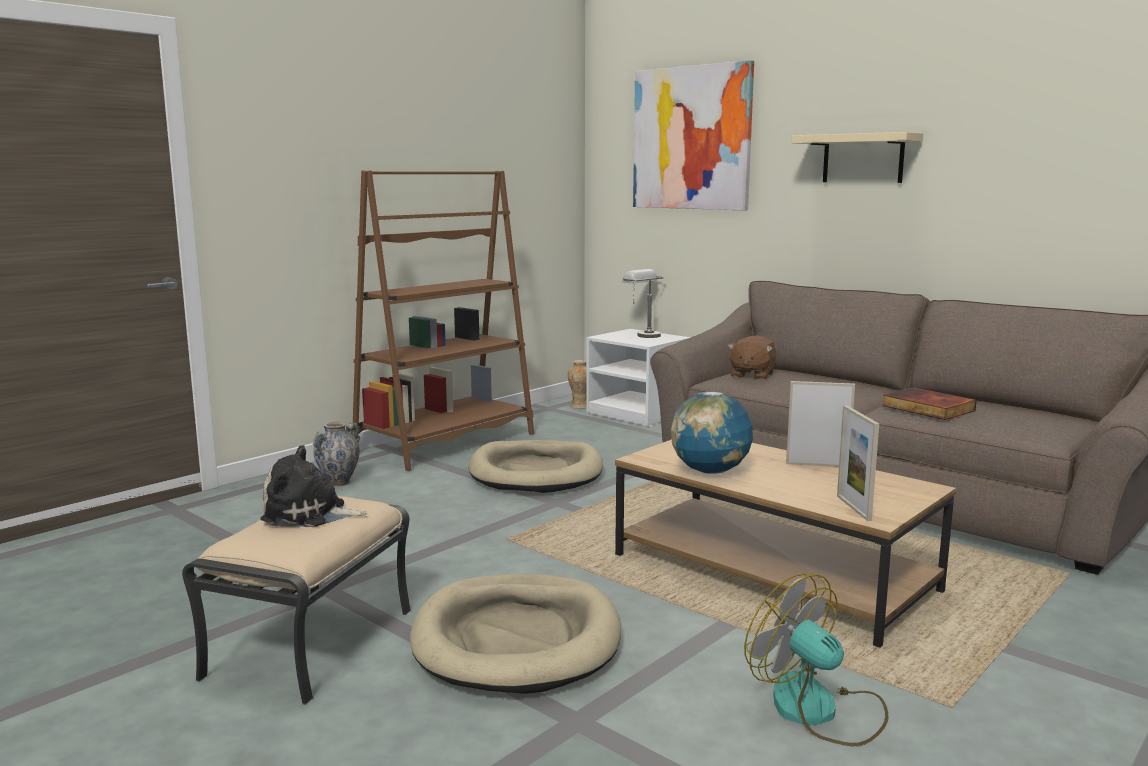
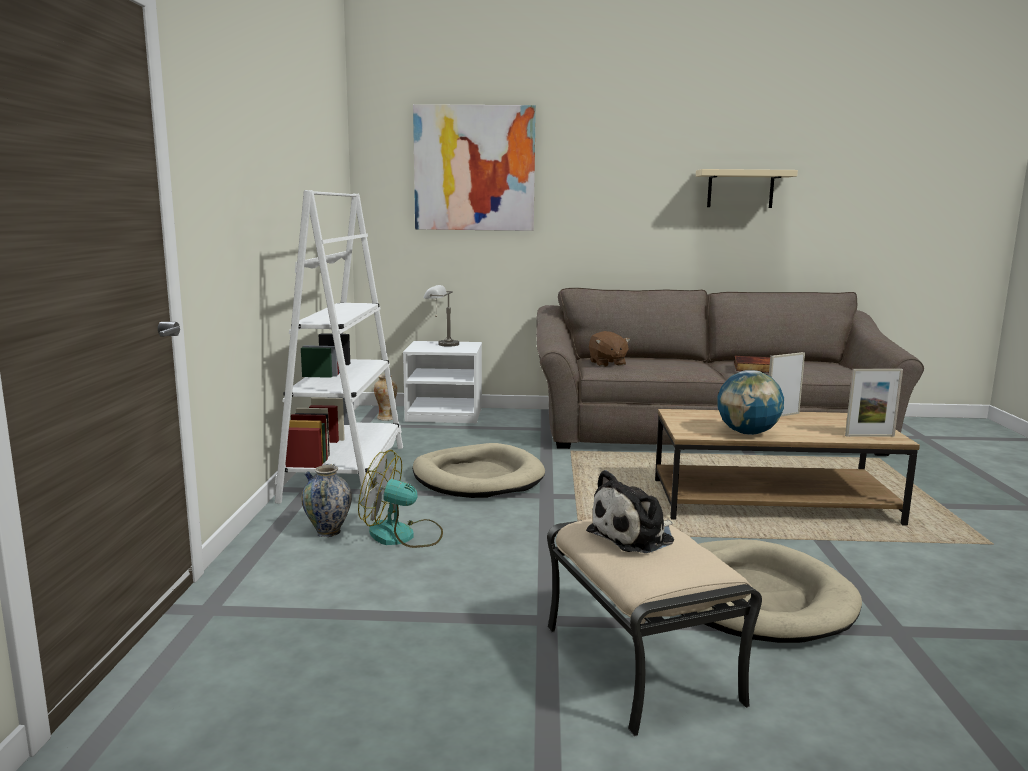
camera: 40 degrees left, 0 degrees up
brown bookcase [351,170,534,471] -> white bookcase [275,190,403,504]
fan [744,574,888,746] -> fan moved to [358,450,443,548]
beige shelf [792,132,923,183] -> beige shelf moved to [696,169,798,208]
picture frame [837,405,879,521] -> picture frame turned 45 degrees counterclockwise [845,369,903,437]

